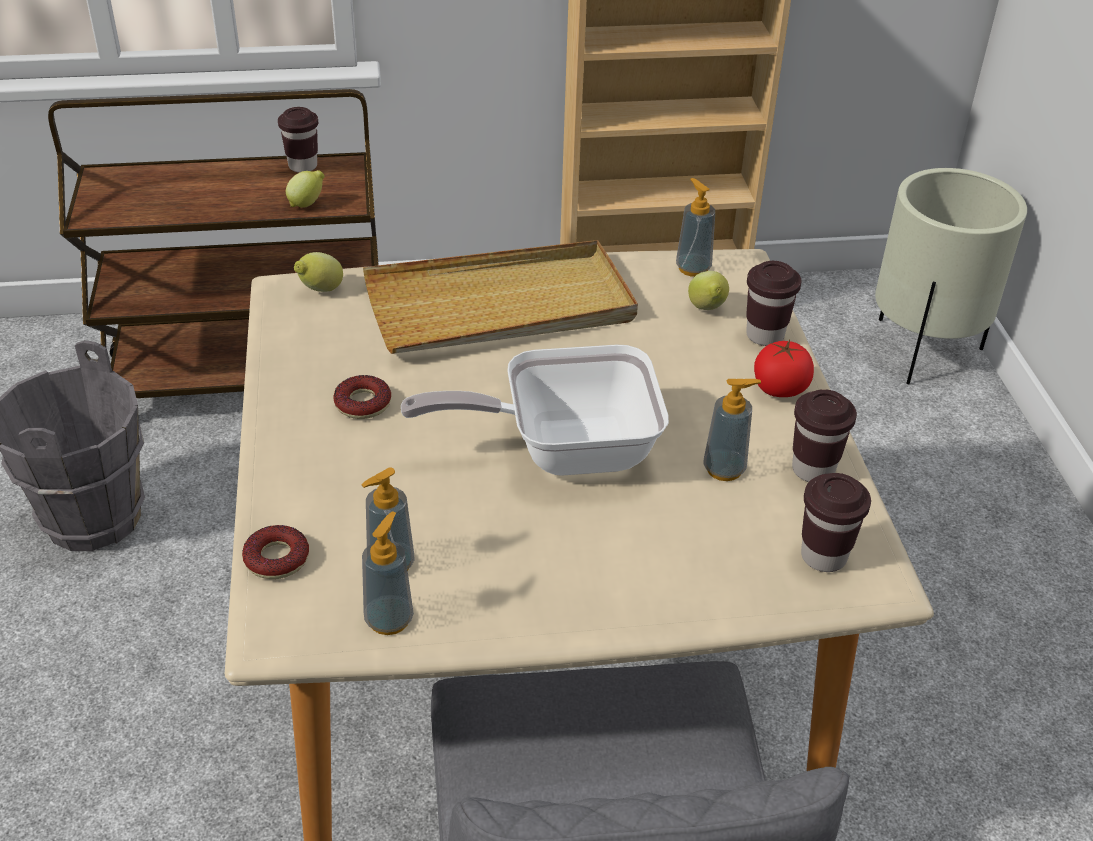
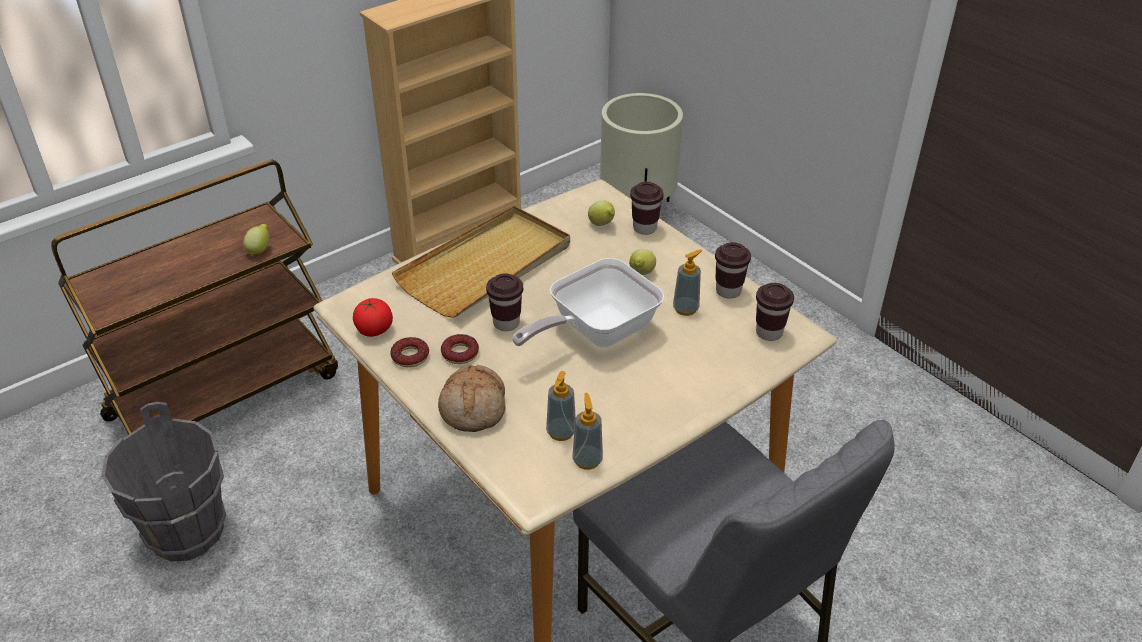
camera: 30 degrees left, 0 degrees up
donut [242,525,309,579] -> donut moved to [390,337,429,367]
brown cup [278,107,318,173] -> brown cup moved to [486,273,523,331]
lemon [294,252,343,292] -> lemon moved to [629,249,656,275]
soap dispenser [676,178,715,277] -> none
tomato [754,340,814,397] -> tomato moved to [353,298,393,337]
none -> bread [438,365,506,432]

